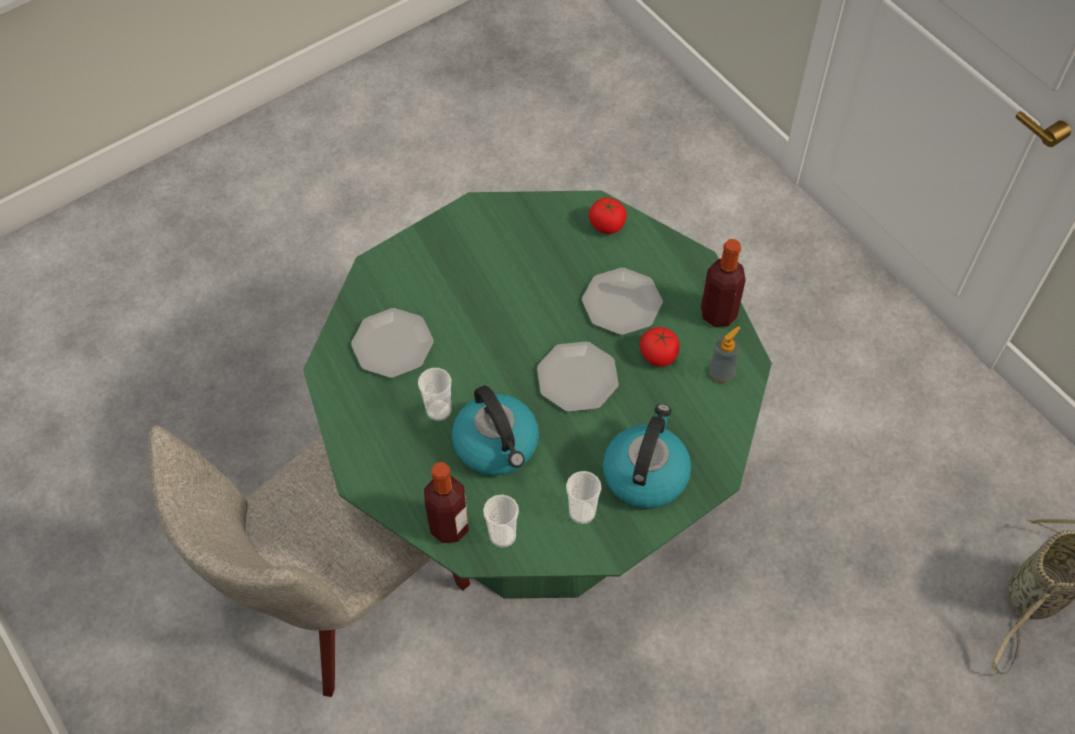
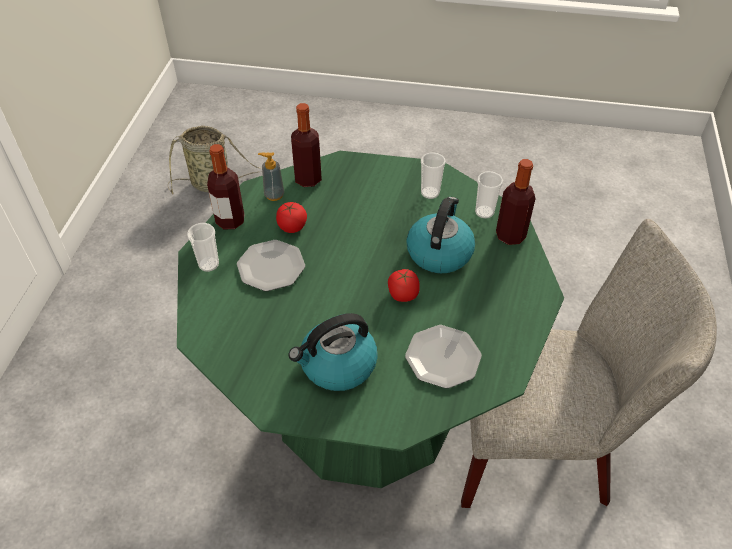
camera: 135 degrees left, 10 degrees down
cup [418,368,451,421] -> cup moved to [187,223,219,272]
plate [537,342,619,412] -> none
tomato [589,197,627,234] -> tomato moved to [388,269,420,302]
kettle [603,404,691,508] -> kettle moved to [289,313,378,391]
none -> bottle [291,103,322,187]

